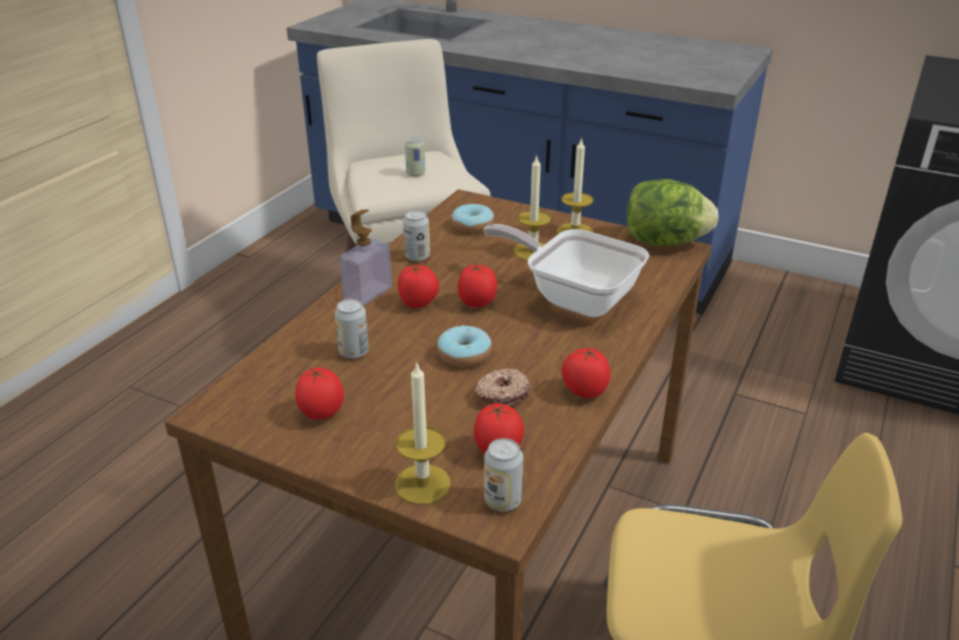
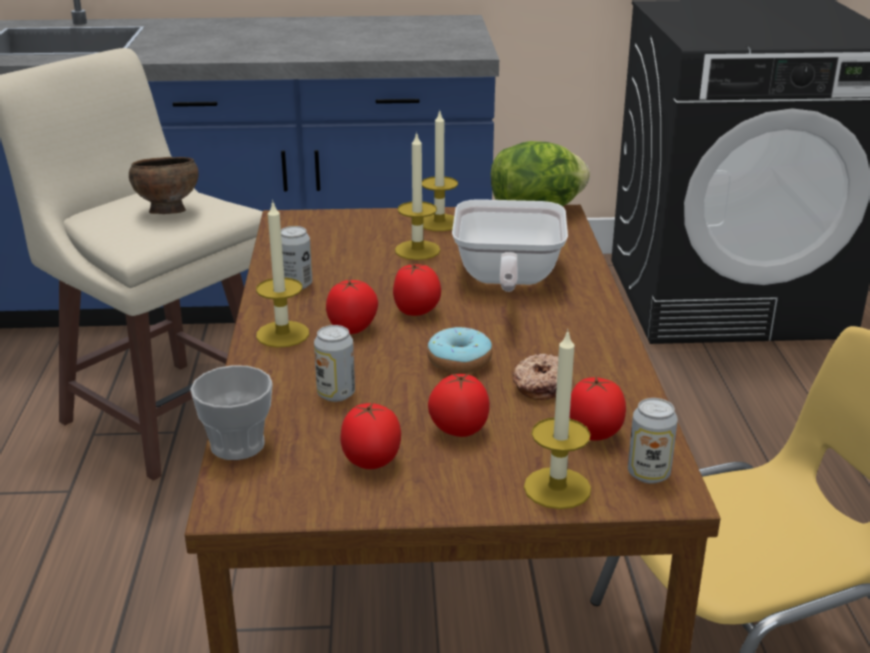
camera: 30 degrees left, 5 degrees down
soap dispenser [339,209,392,306] -> candle [256,200,309,348]
can [405,137,425,177] -> brown bowl [129,157,199,214]
donut [452,204,494,233] -> none
frying pan [483,224,649,317] -> frying pan turned 90 degrees counterclockwise [452,199,568,292]
tomato [561,346,610,398] -> tomato moved to [428,373,490,437]
none -> cup [190,365,273,460]

